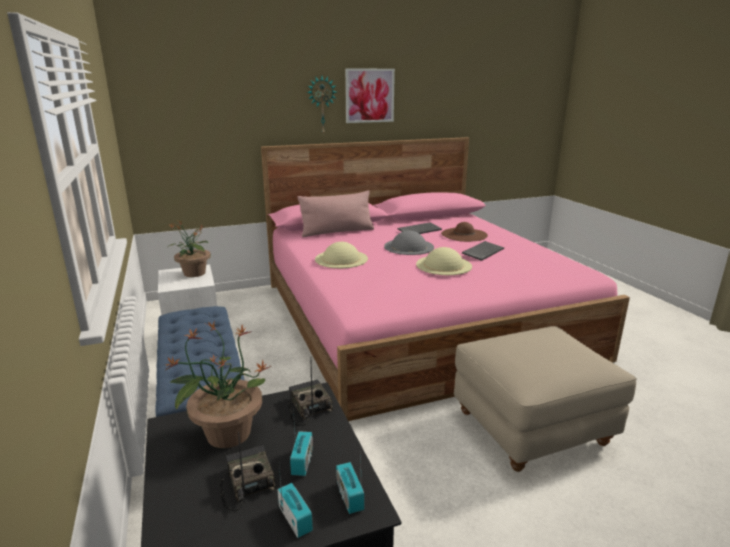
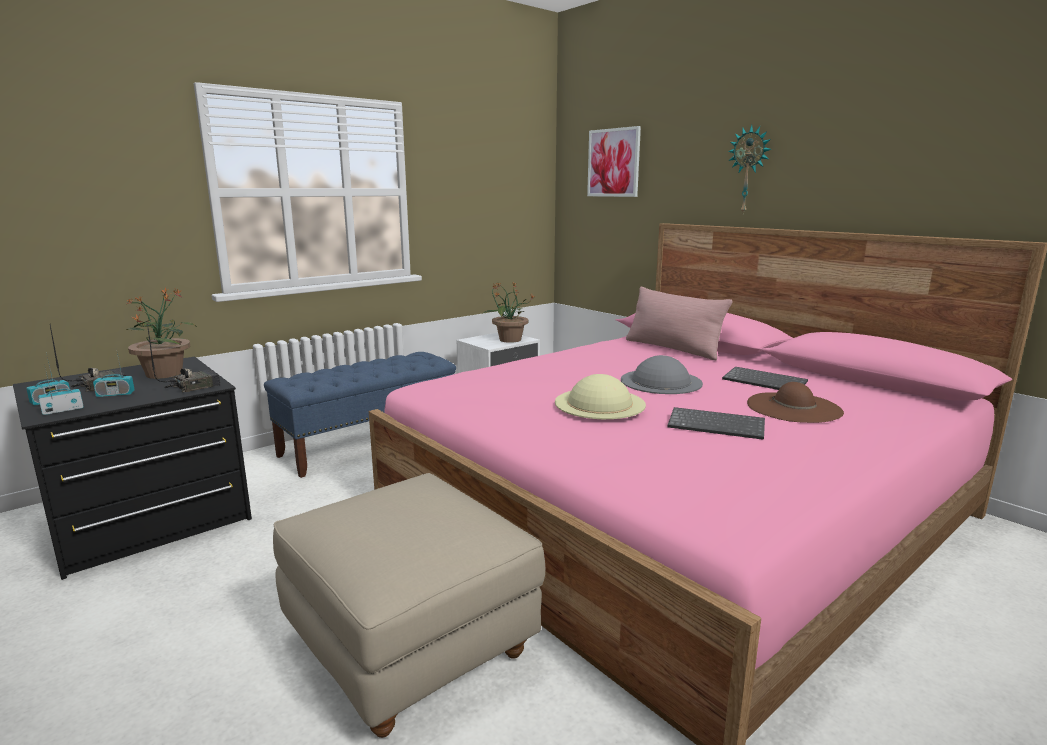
camera: 70 degrees right, 5 degrees down
beige hat [315,242,368,268] -> none
picture [345,68,395,123] -> picture moved to [587,126,641,197]

